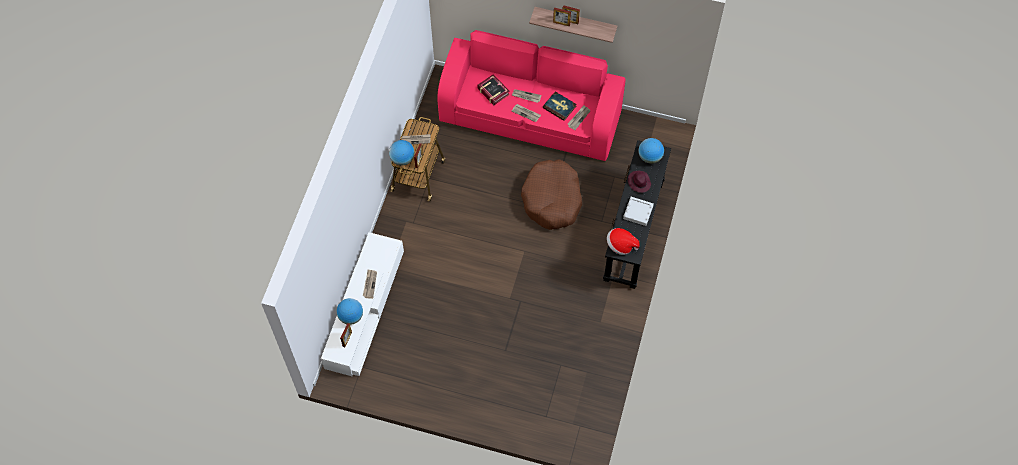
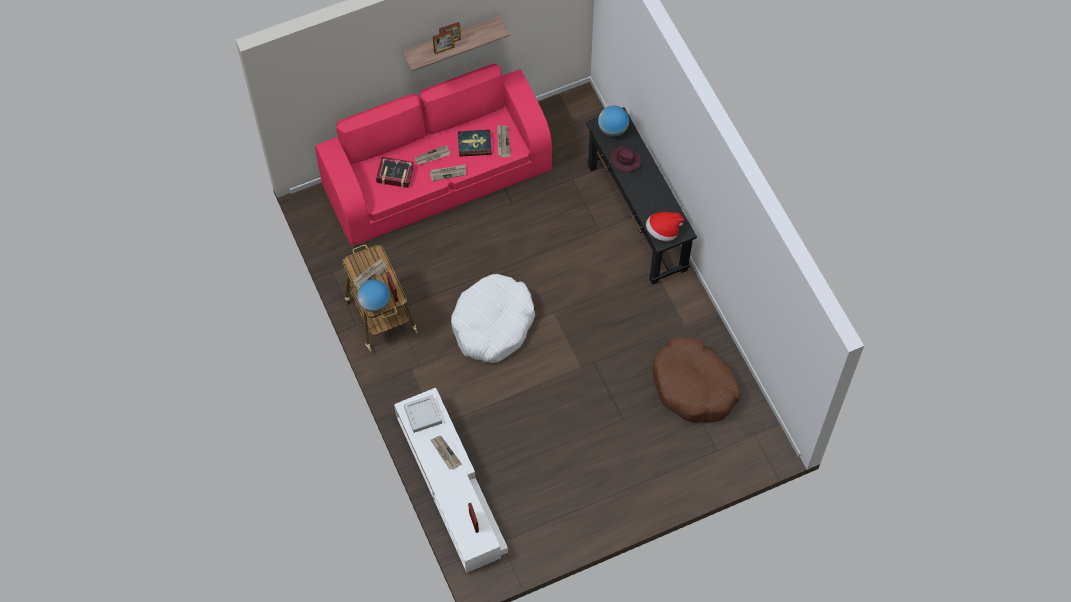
camera: 40 degrees left, 0 degrees up
globe [337,298,363,325] -> none
brown dog bed [521,159,582,230] -> brown dog bed moved to [652,337,741,423]
grey tray [623,197,654,226] -> grey tray moved to [404,395,442,433]
none -> white dog bed [451,274,535,363]

